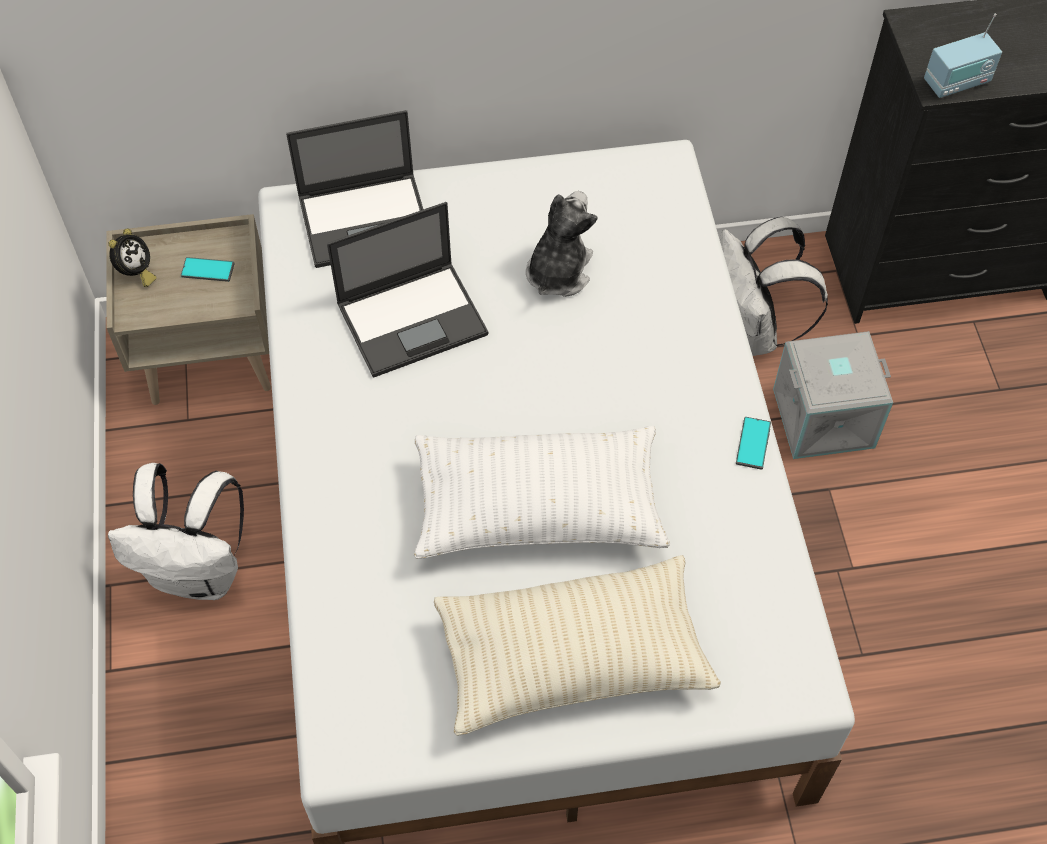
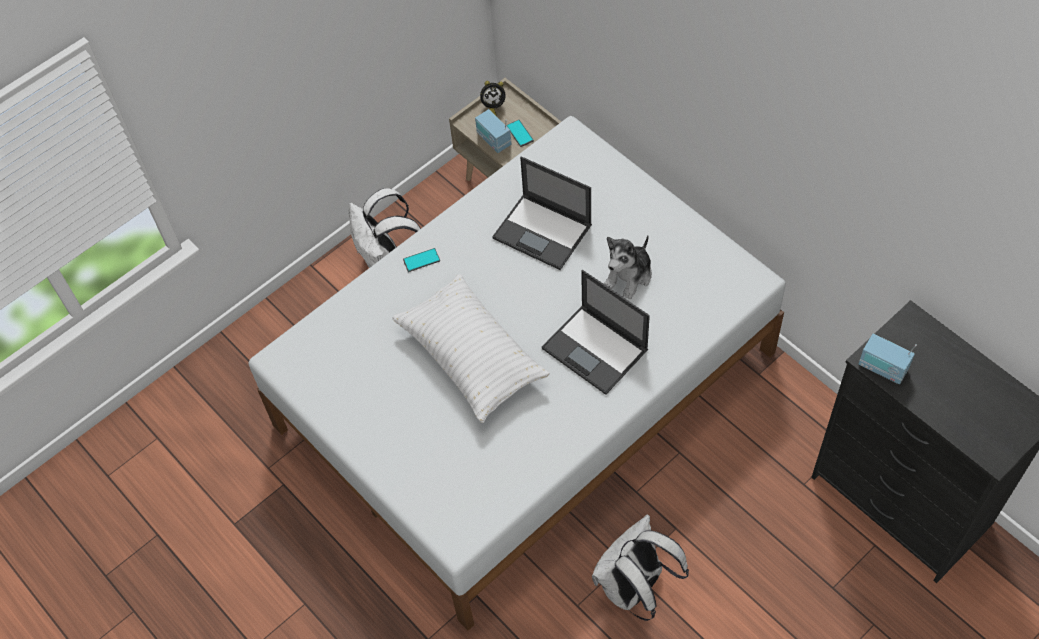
camera: 60 degrees right, 0 degrees up
laptop [286,110,423,268] -> laptop moved to [542,270,650,395]
beige pillow [434,555,721,736] -> none
plush toy [526,191,597,297] -> plush toy turned 135 degrees clockwise [604,235,652,299]
white backpack [719,217,828,356] -> white backpack moved to [592,514,689,621]
phone [736,417,771,470] -> phone moved to [403,248,440,272]
grey storage box [773,331,893,459] -> none
none -> radio [475,109,511,153]

